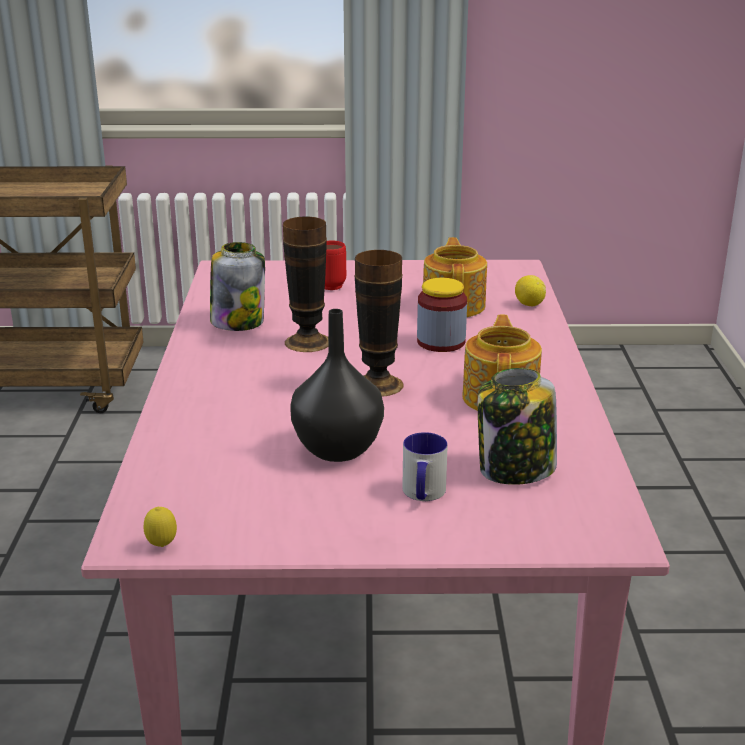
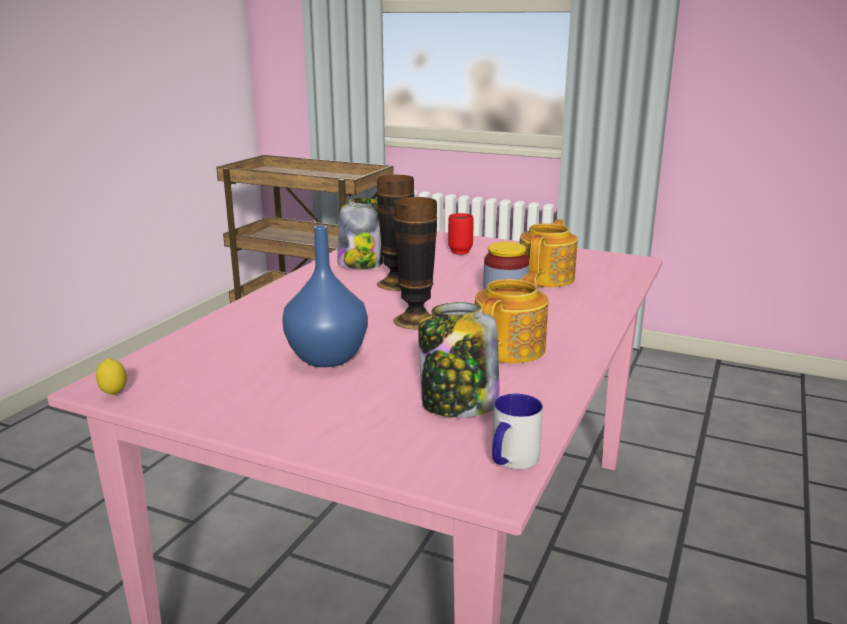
camera: 25 degrees right, 5 degrees down
black vase [290,309,384,462] -> blue vase [283,225,368,367]
mug [402,432,448,501] -> mug moved to [492,394,543,469]
lemon [515,275,546,306] -> none

